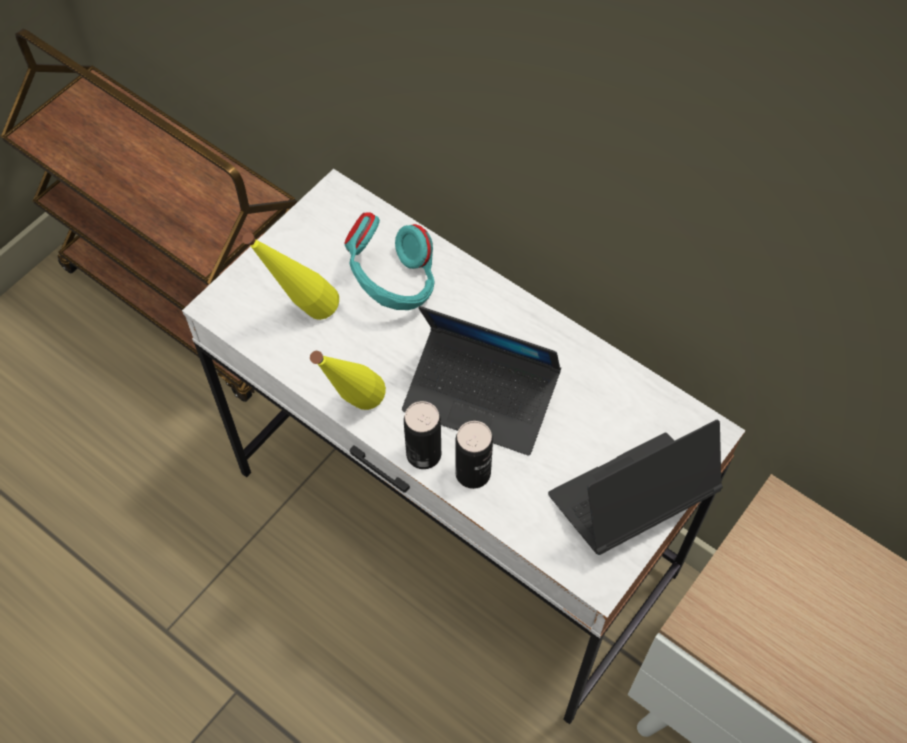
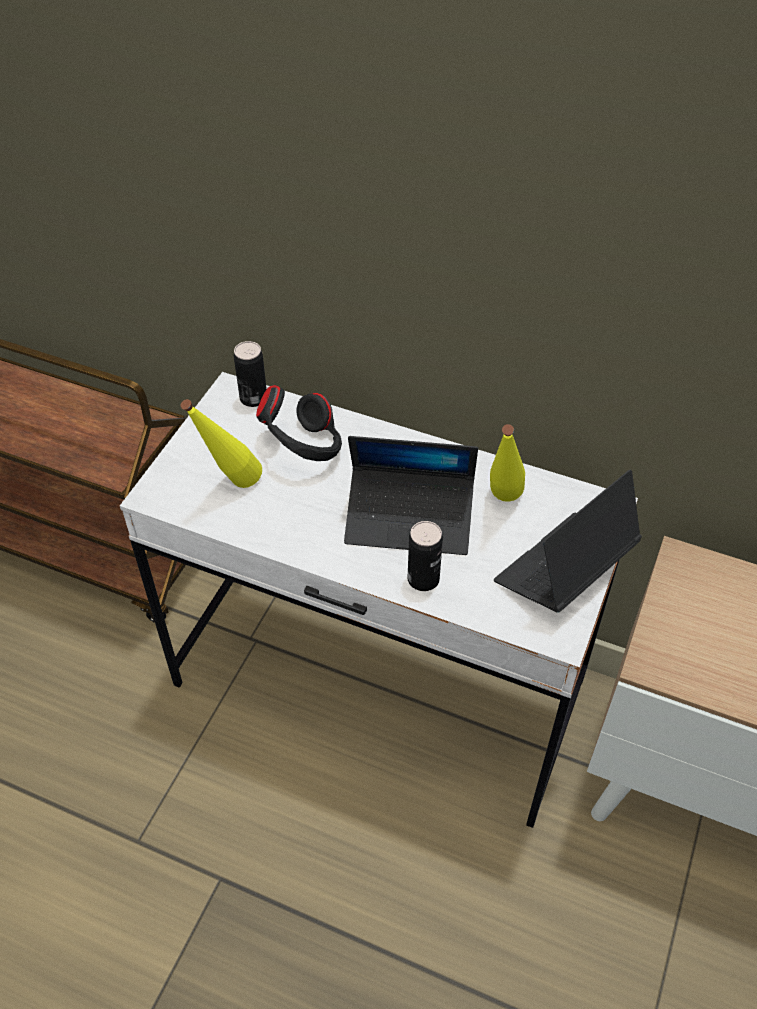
camera: 15 degrees left, 10 degrees down
yellow bottle [310,351,386,410] -> yellow bottle moved to [490,424,525,502]
turquoise headphones [344,212,434,310] -> black headphones [256,385,342,461]
can [404,401,441,469] -> can moved to [234,341,267,407]

